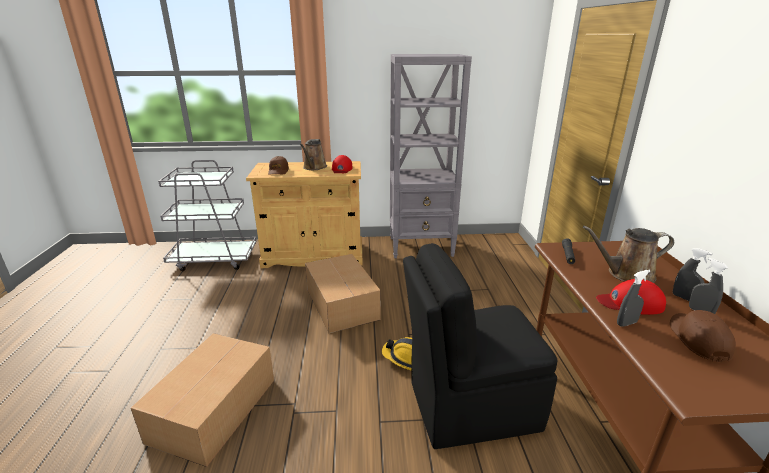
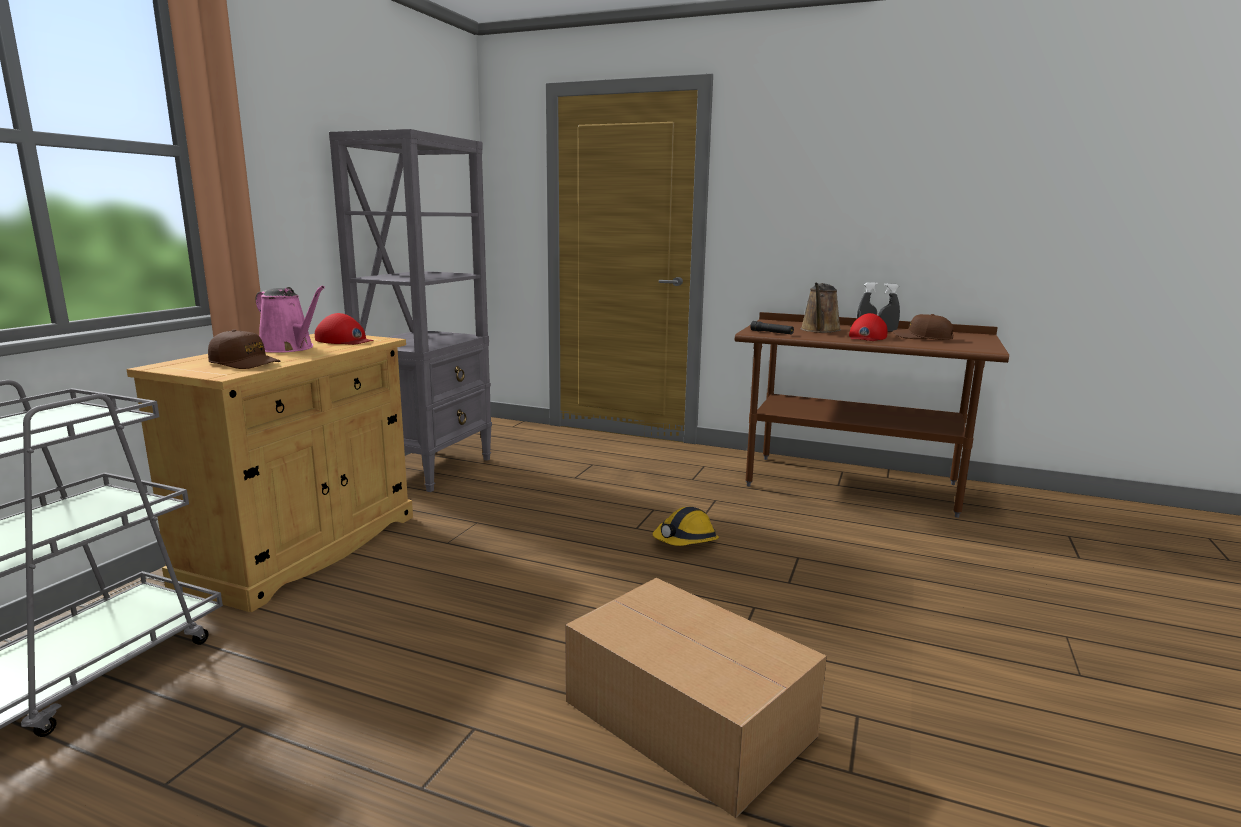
camera: 65 degrees left, 10 degrees down
brown watering can [300,139,327,170] -> pink watering can [256,286,325,353]
cardboard box [305,254,381,333] -> none
black chair [403,243,557,449] -> none
grey spray bottle [617,270,650,327] -> none

